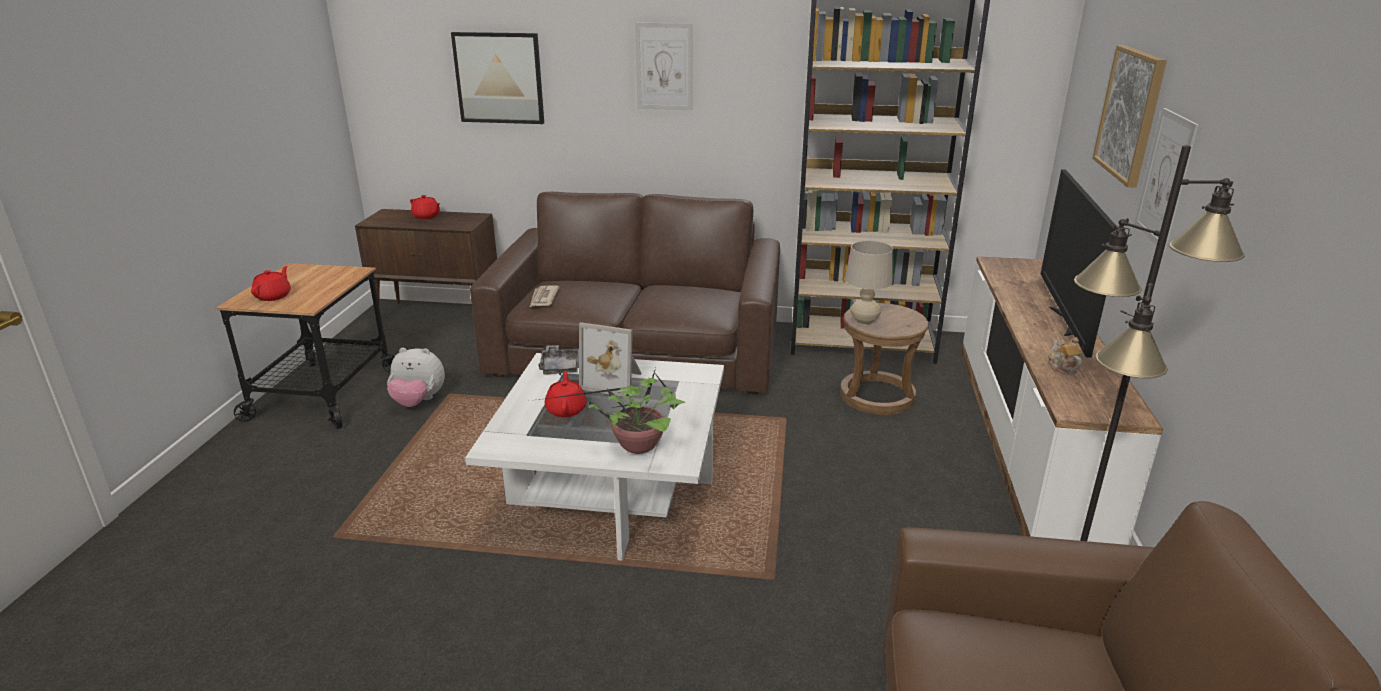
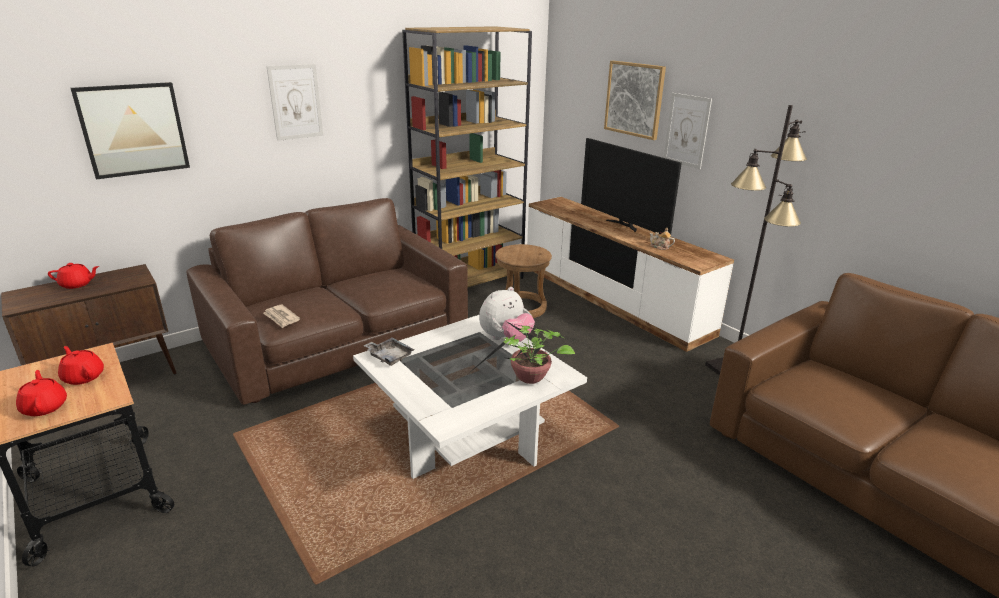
camera: 45 degrees left, 0 degrees up
plush toy [387,348,445,407] -> plush toy moved to [479,287,535,342]
red teapot [545,371,587,417] -> red teapot moved to [58,346,104,385]
picture frame [579,322,642,397] -> none
beige table lamp [845,241,893,325] -> none

